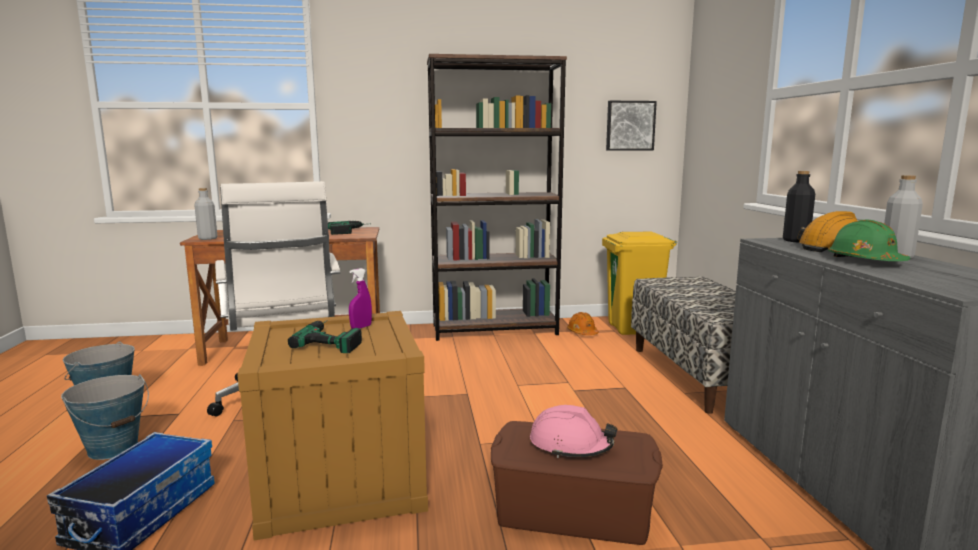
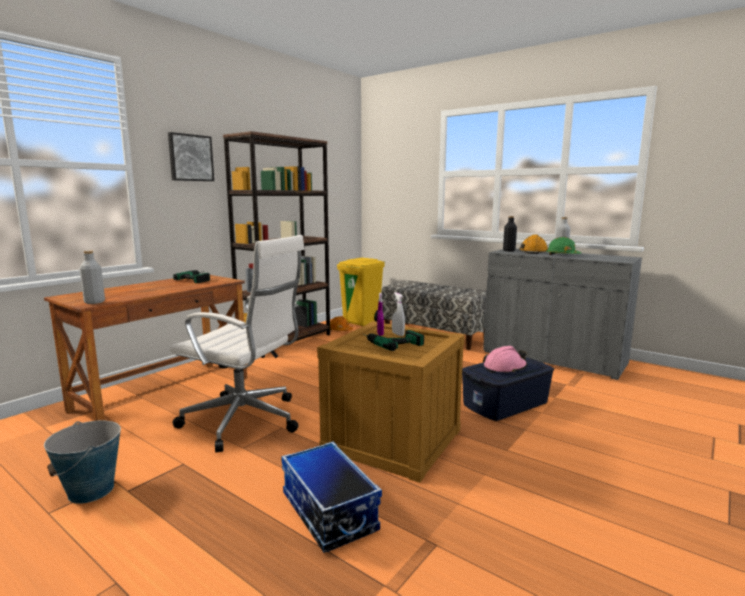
camera: 45 degrees left, 0 degrees up
bucket [61,374,149,460] -> none
brown storage box [491,421,663,545] -> blue storage box [462,357,554,421]
picture [606,101,657,151] -> picture moved to [168,132,214,181]
none -> white spray bottle [392,292,405,336]

